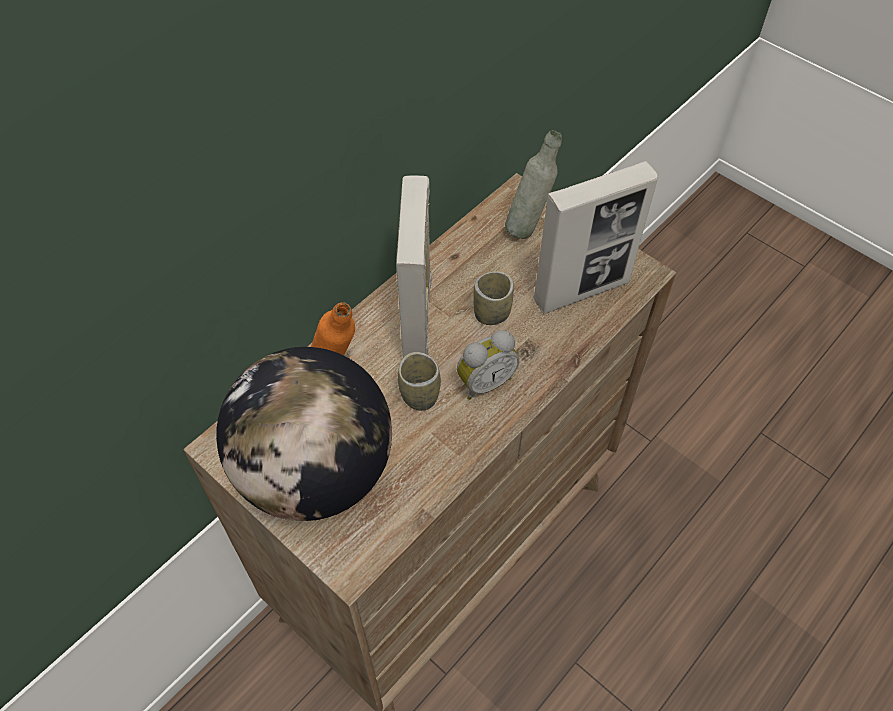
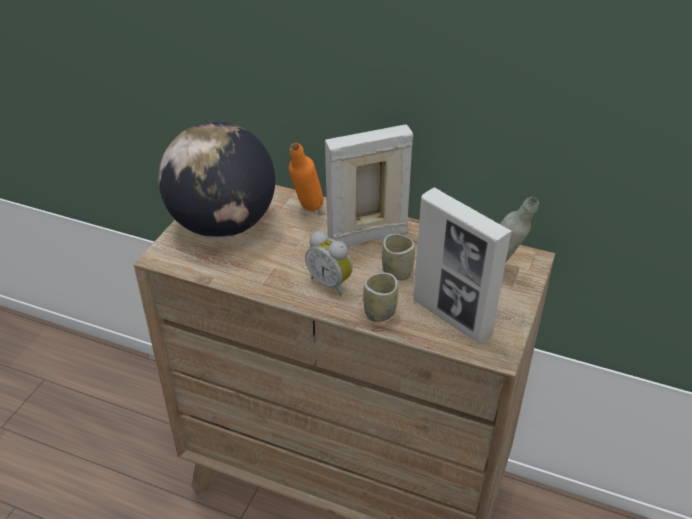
camera: 70 degrees right, 15 degrees down
cup [398,352,441,411] -> cup moved to [363,273,398,322]

